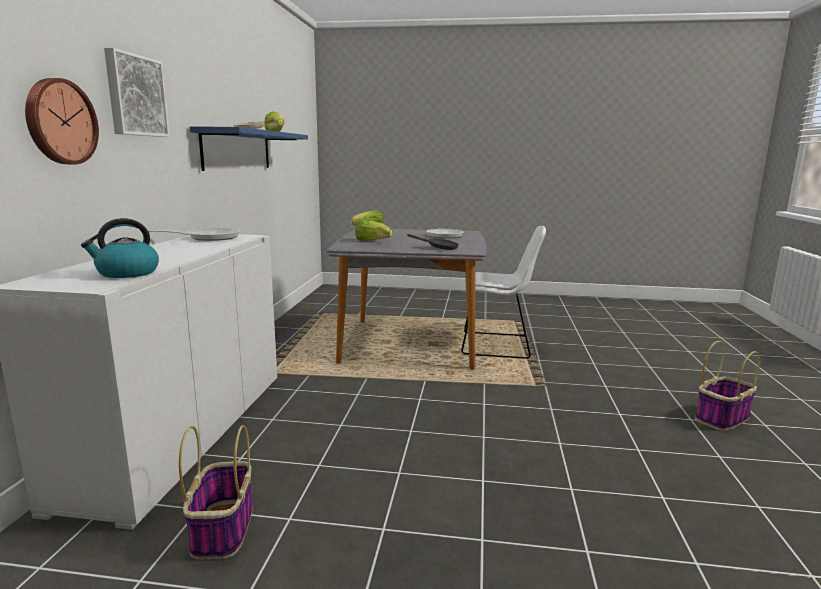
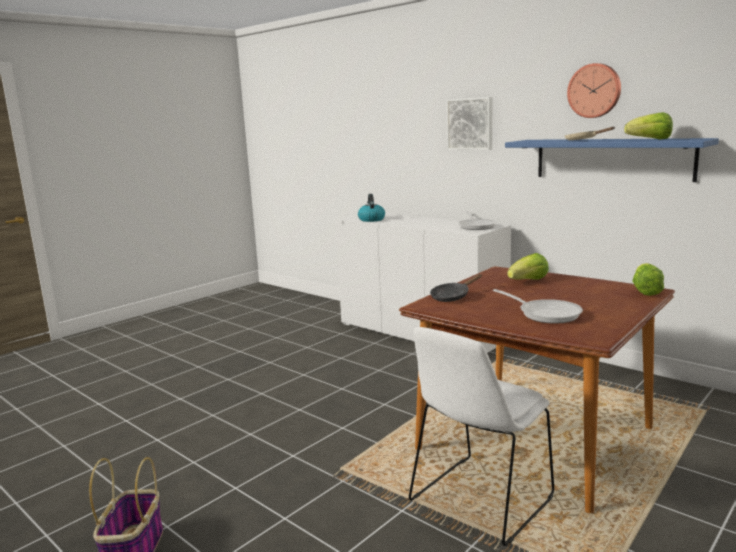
camera: 125 degrees right, 0 degrees up
wall clock [25,78,99,164] -> wall clock moved to [567,63,621,118]
basket [179,425,253,560] -> none
grey dining table [326,229,487,370] -> brown dining table [399,266,675,513]

